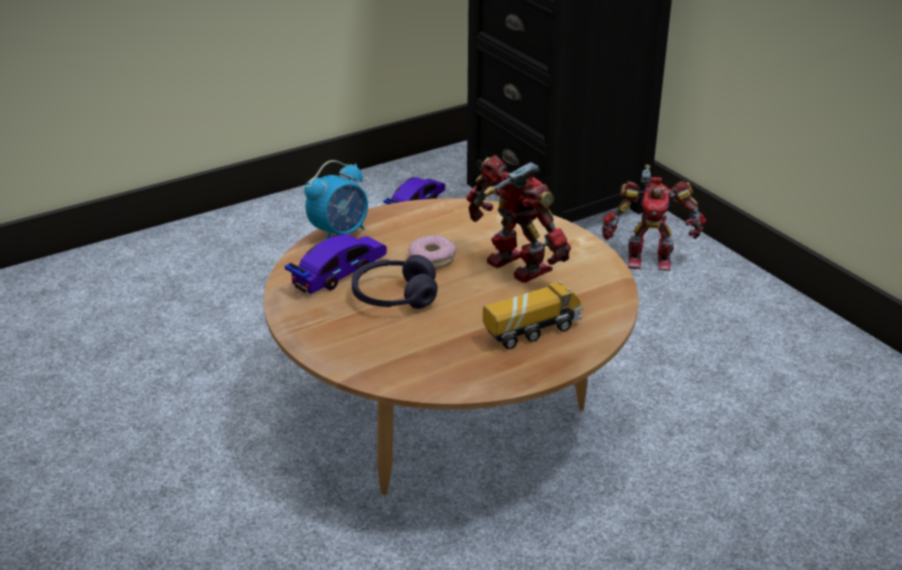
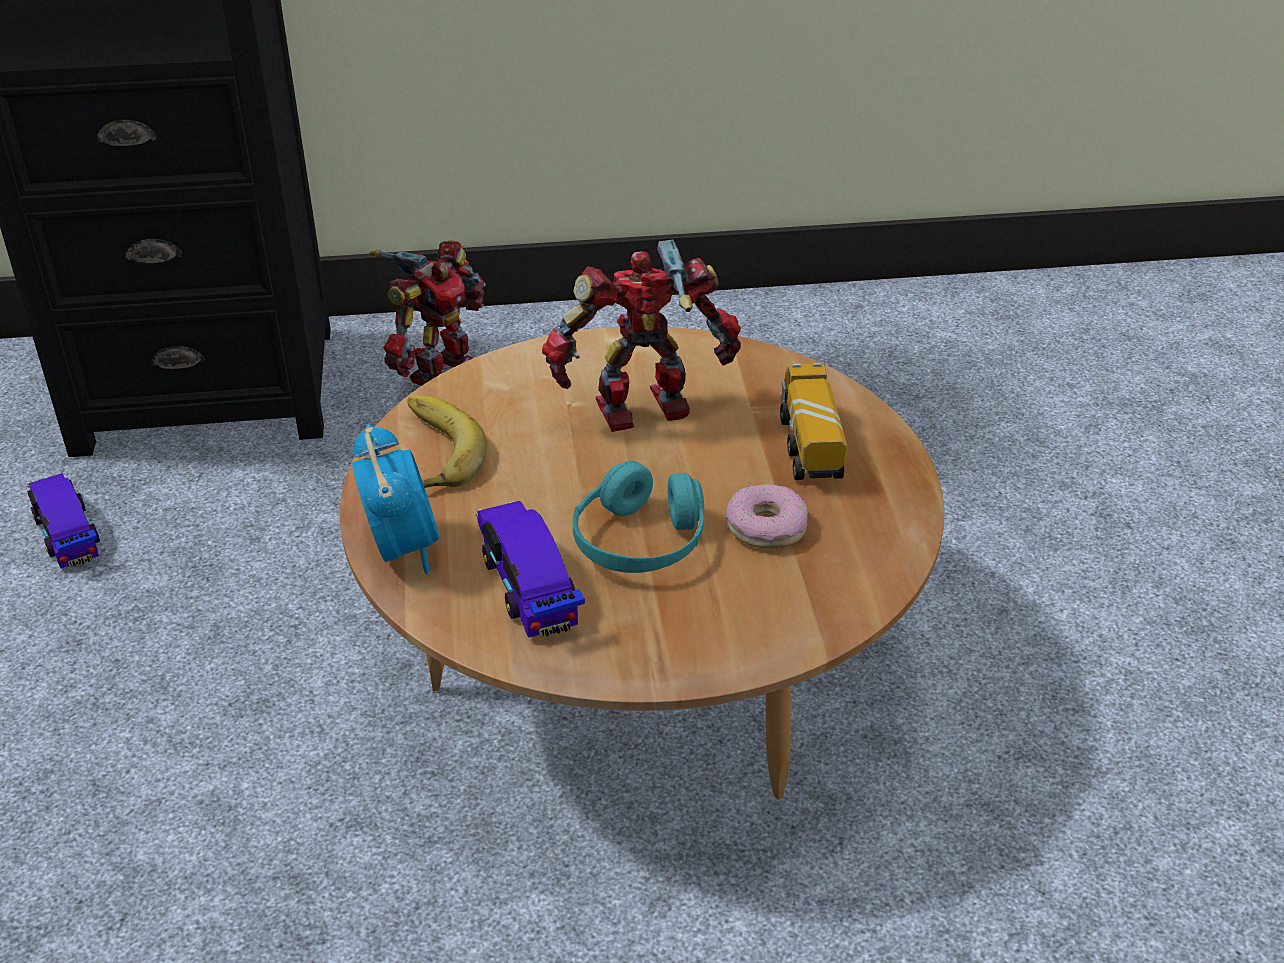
camera: 65 degrees left, 5 degrees up
purple headphones [352,255,438,309] -> turquoise headphones [573,460,704,573]
donut [408,235,456,269] -> donut moved to [726,484,808,549]
none -> banana [407,395,487,488]

